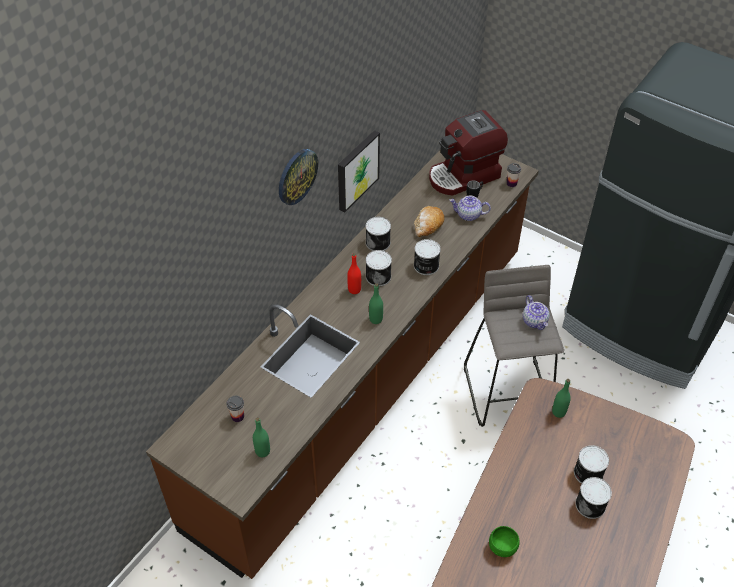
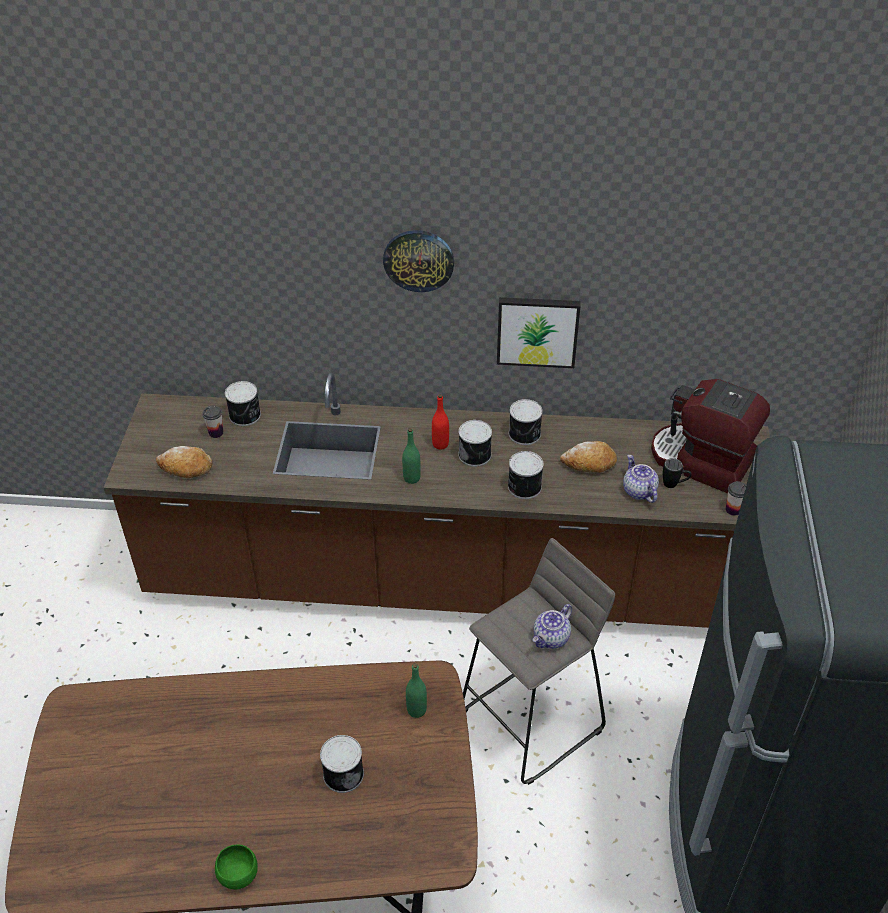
camera: 60 degrees right, 5 degrees down
green bottle [253,418,270,457] -> bread [156,446,212,478]
green bowl [489,526,520,557] -> green bowl moved to [215,844,258,889]
can [575,477,612,519] -> can moved to [225,381,261,426]

